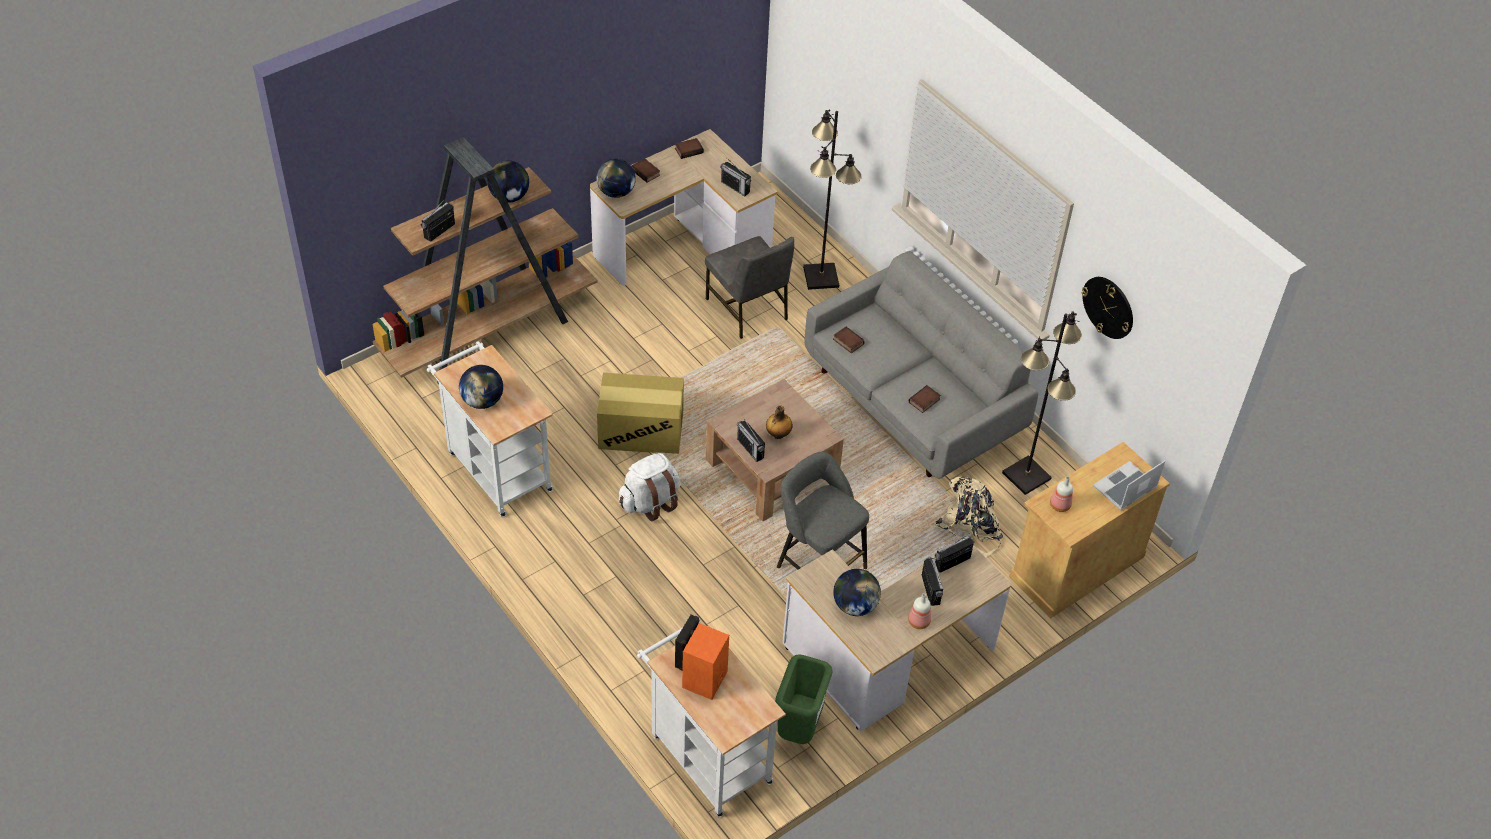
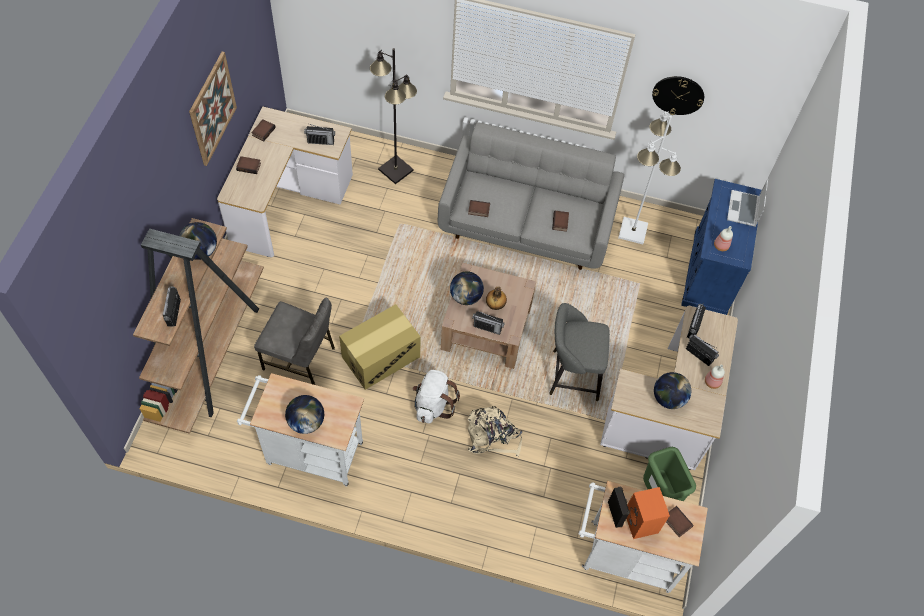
camera: 40 degrees left, 10 degrees up
globe [597,159,636,198] -> globe moved to [450,271,484,305]
grey chair [705,236,794,339] -> grey chair moved to [254,298,335,385]
beige backpack [935,477,1003,557] -> beige backpack moved to [468,406,522,457]
black floor lamp [1002,311,1082,495] -> white floor lamp [618,111,681,244]
beige cabinet [1009,442,1170,618] -> blue cabinet [681,179,762,315]
none -> picture [189,51,237,166]
none -> book [666,506,694,537]

